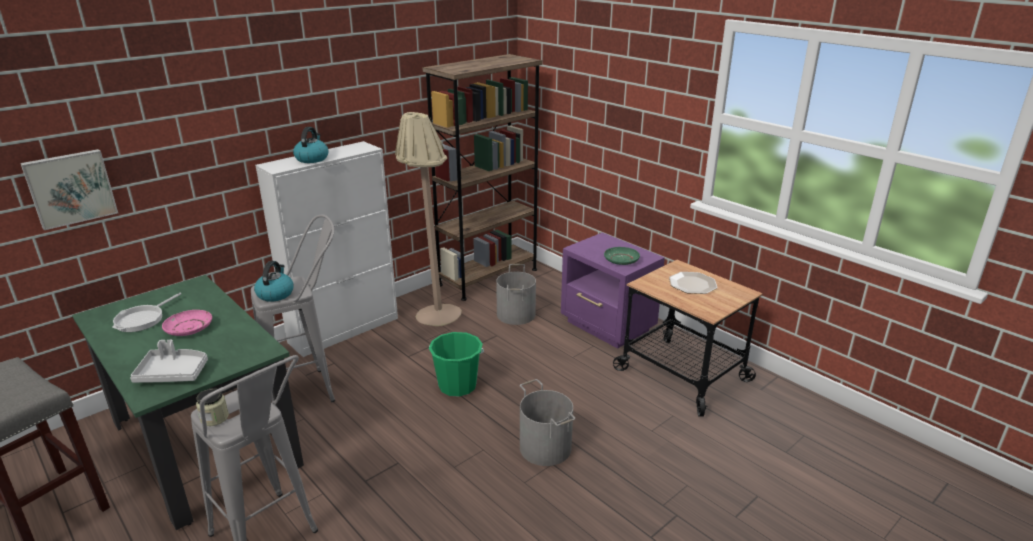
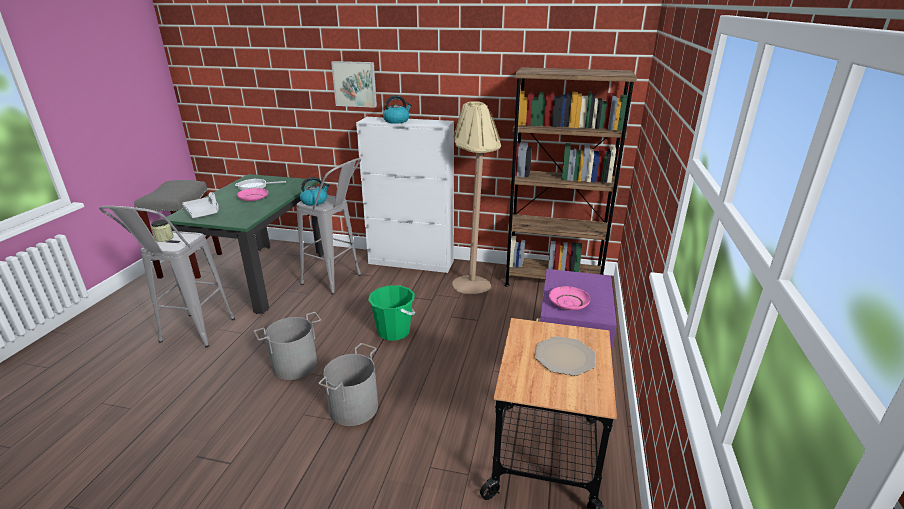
camera: 55 degrees right, 0 degrees up
picture [20,149,118,230] -> picture moved to [331,61,377,108]
grey bucket [496,264,536,325] -> grey bucket moved to [254,312,321,380]
green plate [604,247,640,265] -> pink plate [549,286,590,310]

